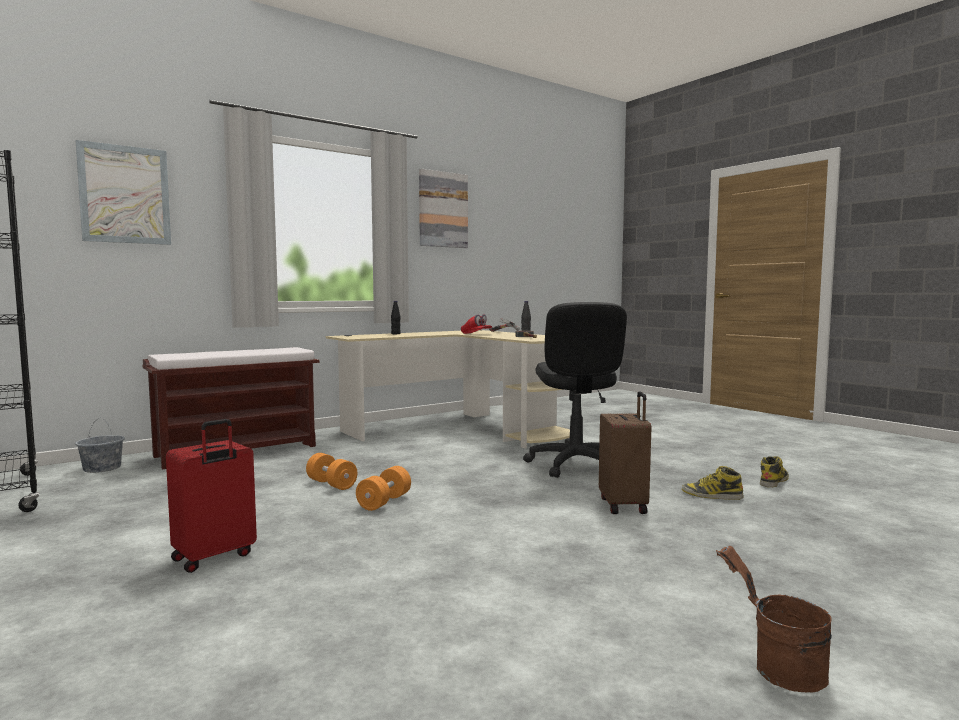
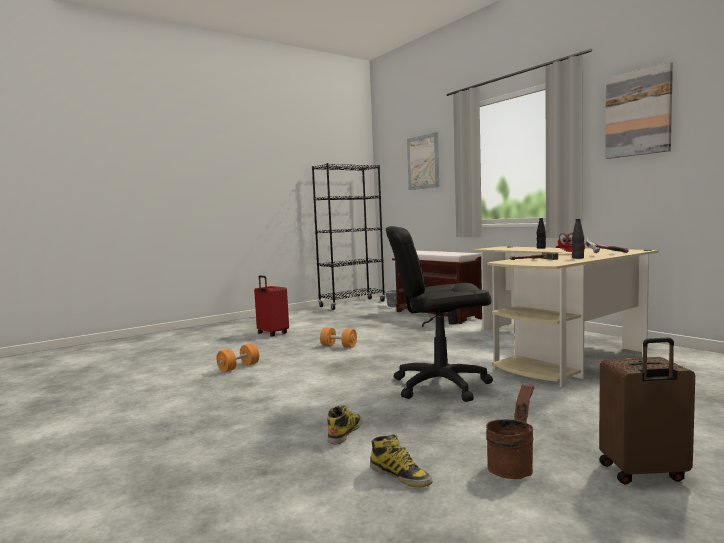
camera: 90 degrees right, 0 degrees up
orange dumbbell [306,453,357,490] -> orange dumbbell moved to [216,343,259,372]
brown suitcase [599,392,651,514] -> brown suitcase moved to [599,338,695,485]
brown bucket [716,546,832,693] -> brown bucket moved to [486,383,534,479]

